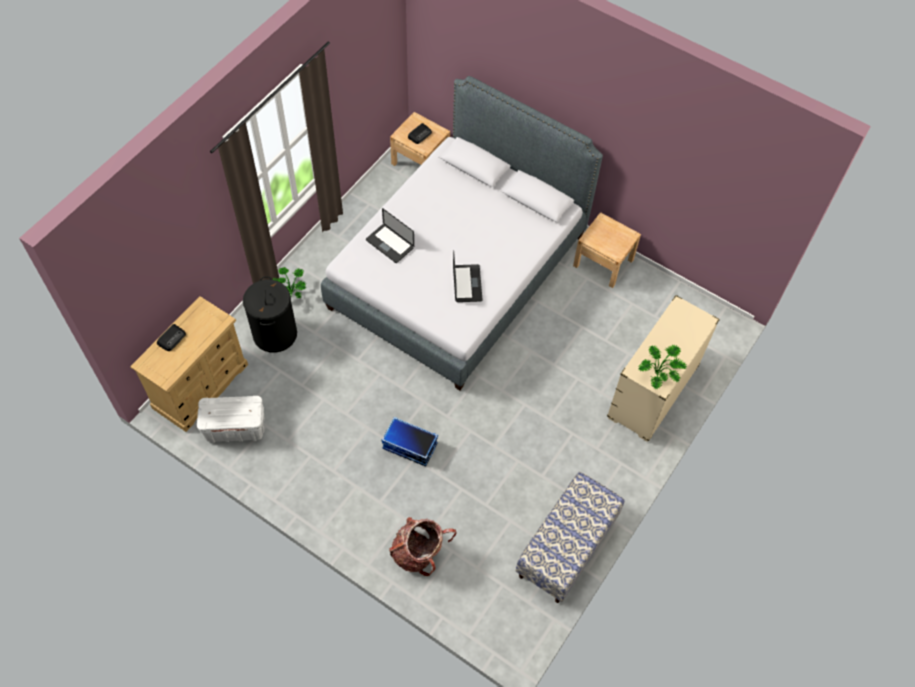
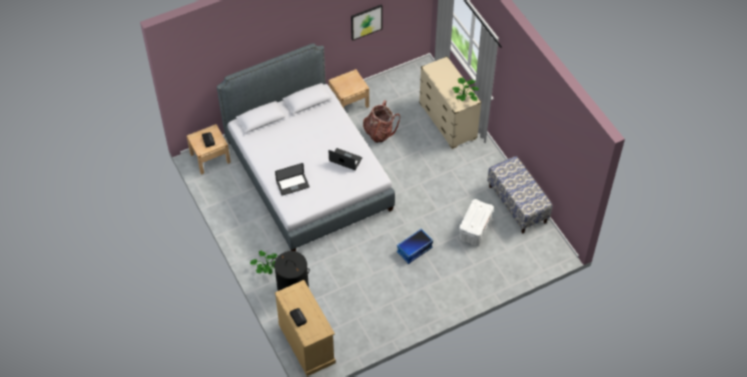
camera: 60 degrees left, 5 degrees down
white storage box [197,396,265,443] -> white storage box moved to [459,199,494,246]
backpack [389,517,457,576] -> backpack moved to [363,100,400,143]
none -> picture [351,4,383,41]

